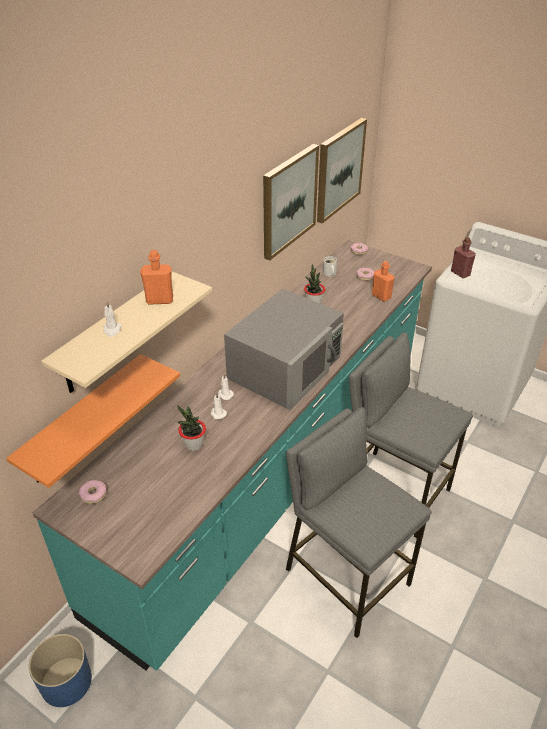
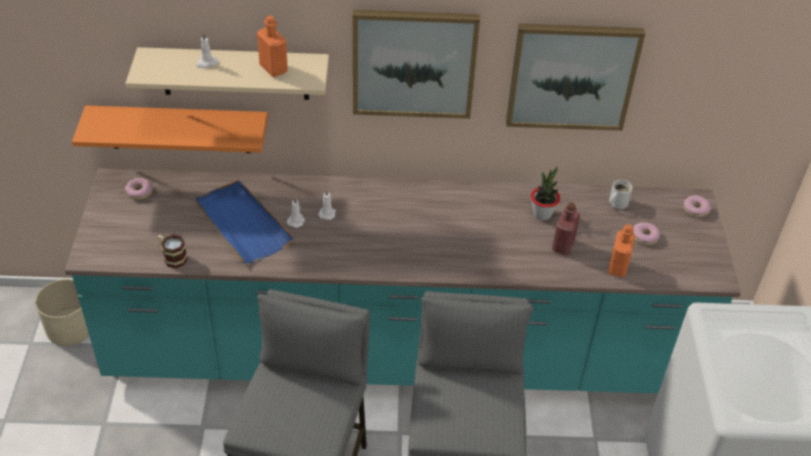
camera: 55 degrees right, 5 degrees up
blue planter [29,634,92,707] -> beige planter [35,279,89,346]
potted plant [177,405,206,451] -> blue tray [195,180,293,263]
grey microwave [224,288,344,410] -> none
picture [317,118,367,224] -> picture moved to [353,10,480,119]
red bottle [451,237,476,278] -> red bottle moved to [552,202,580,255]
none -> mug [157,234,188,269]

